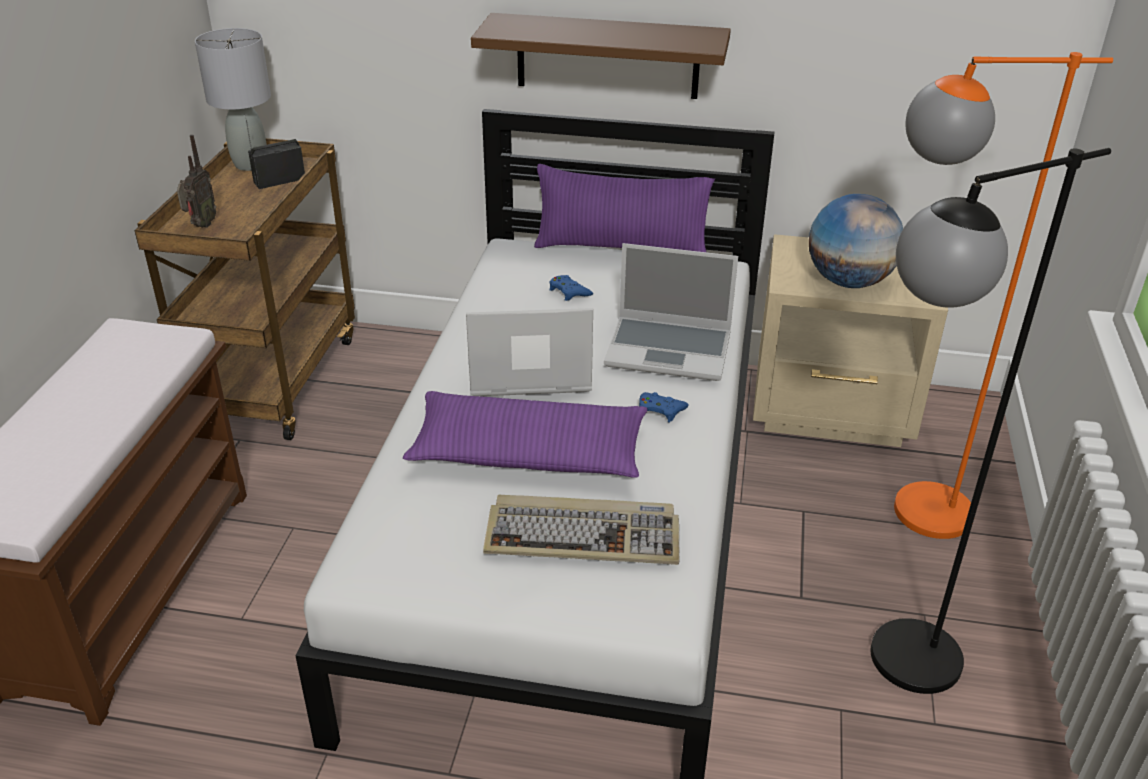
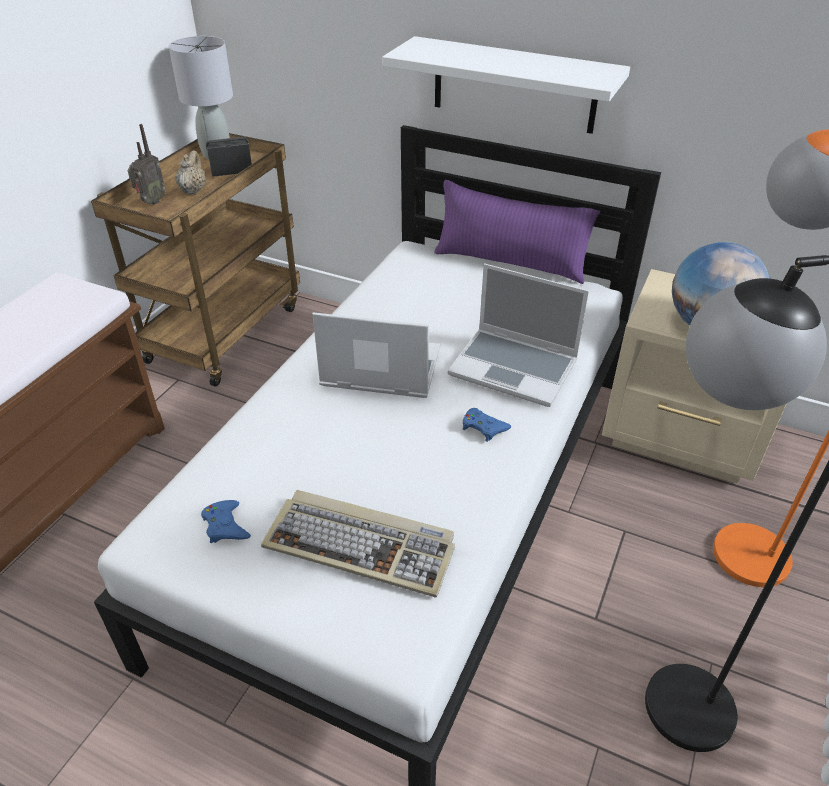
camera: 15 degrees right, 5 degrees up
purple pillow [403,391,647,478] -> none
brown shelf [471,13,731,99] -> white shelf [382,36,630,134]
blue game controller [550,275,593,301] -> blue game controller moved to [201,500,251,543]
none -> beige teapot [175,150,207,195]

